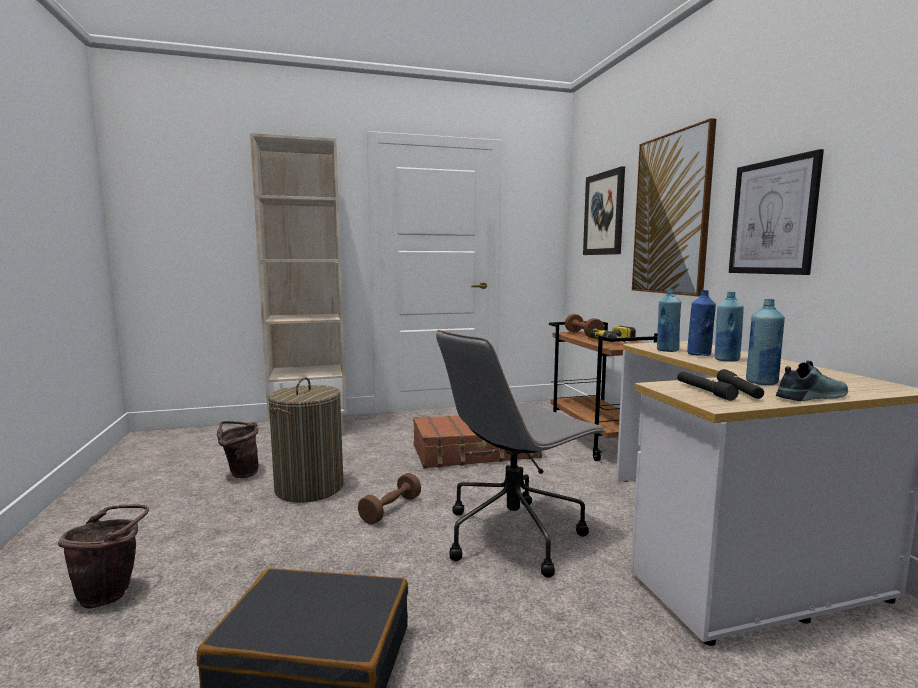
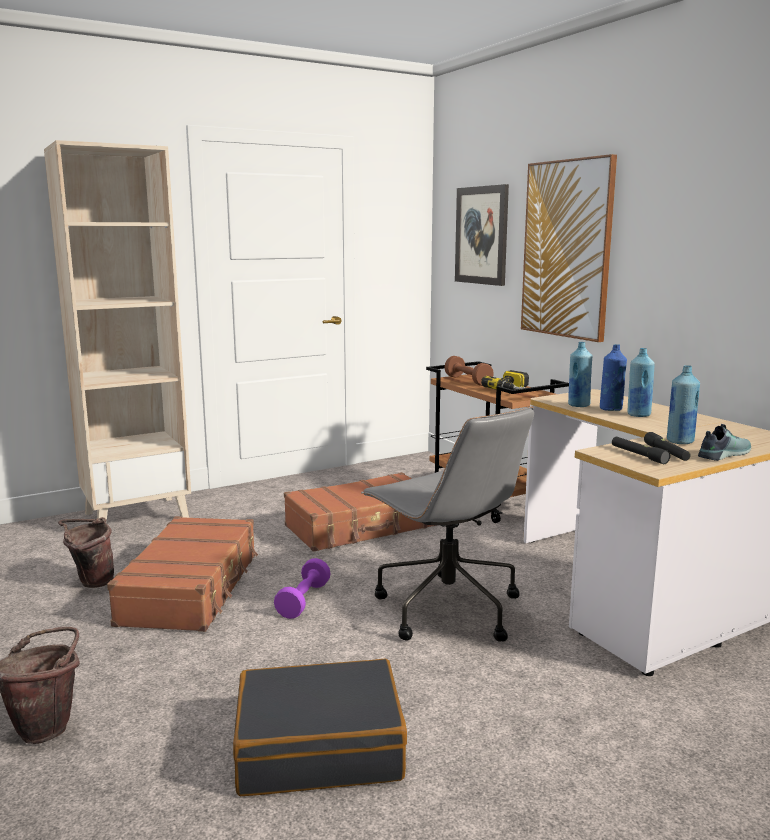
camera: 15 degrees left, 5 degrees up
laundry basket [268,377,344,503] -> brown suitcase [107,516,258,632]
brown dumbbell [358,473,421,525] -> purple dumbbell [274,558,331,619]
grey office chair [436,330,606,578] -> grey office chair turned 75 degrees counterclockwise [361,407,534,642]
picture [729,149,824,275] -> none

